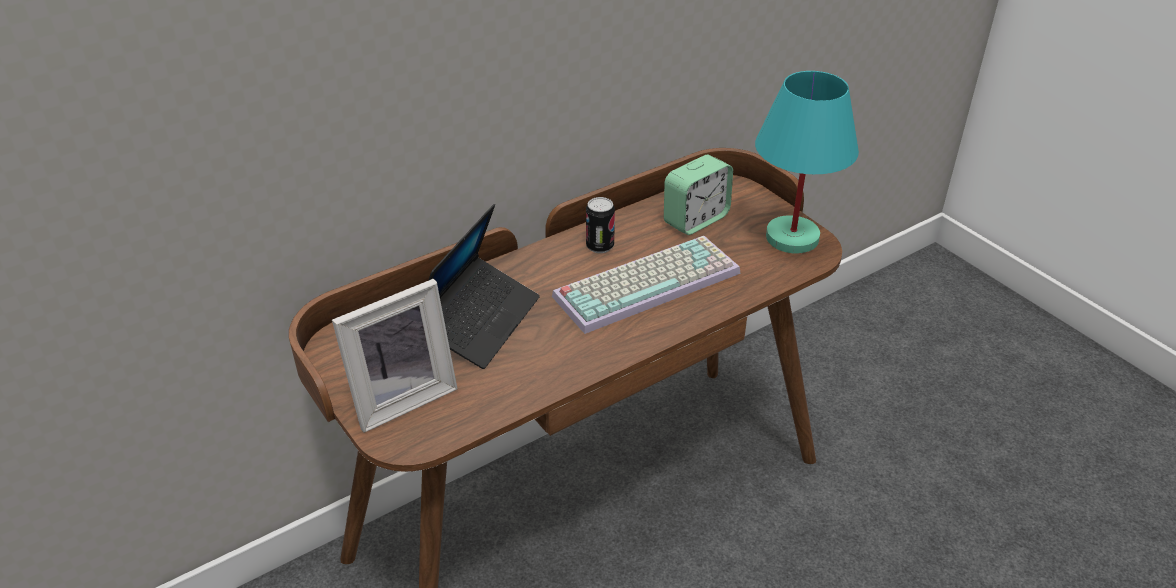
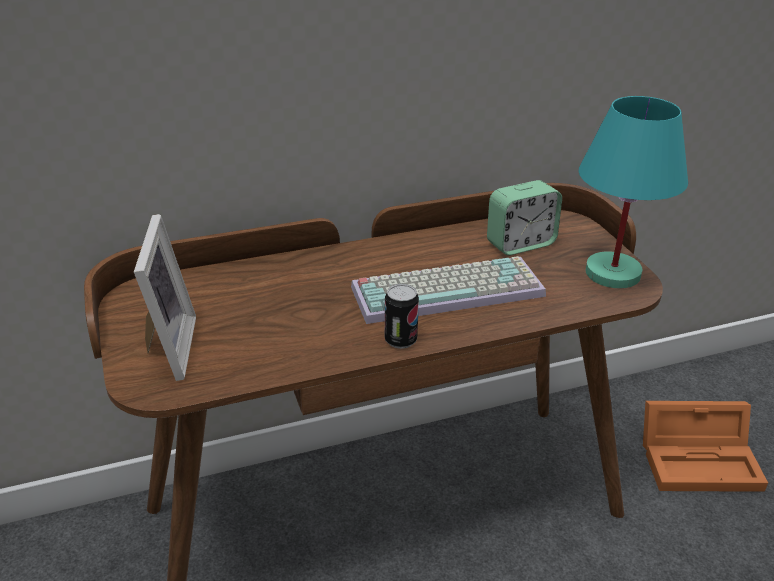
camera: 15 degrees right, 5 degrees down
picture frame [332,279,458,433] -> picture frame turned 75 degrees counterclockwise [134,214,196,381]
laptop [428,204,540,369] -> none
can [586,197,615,253] -> can moved to [385,284,419,349]
none -> orange storage box [643,401,768,492]

